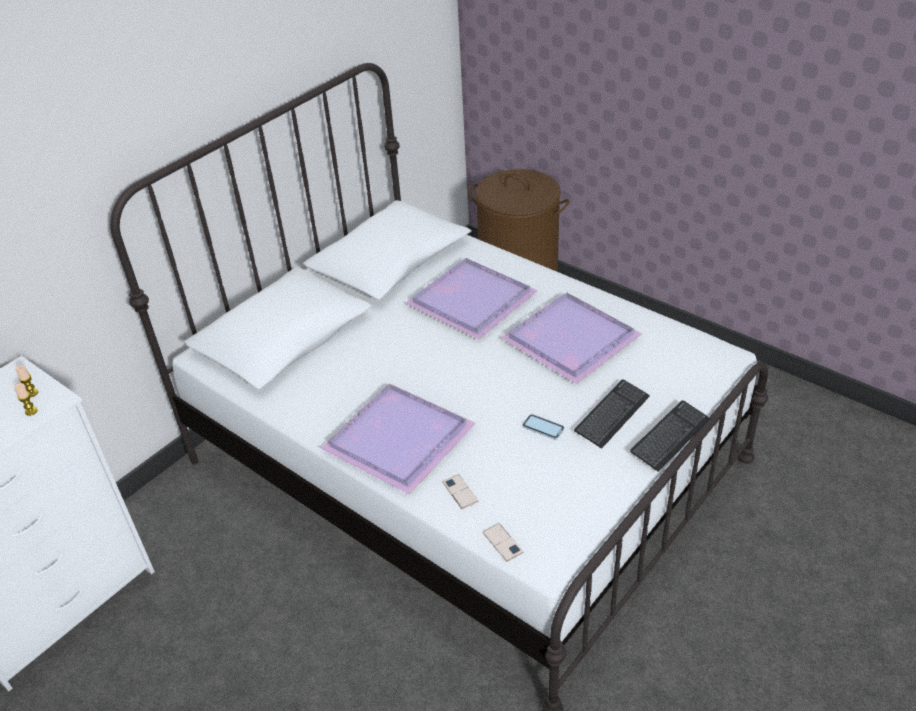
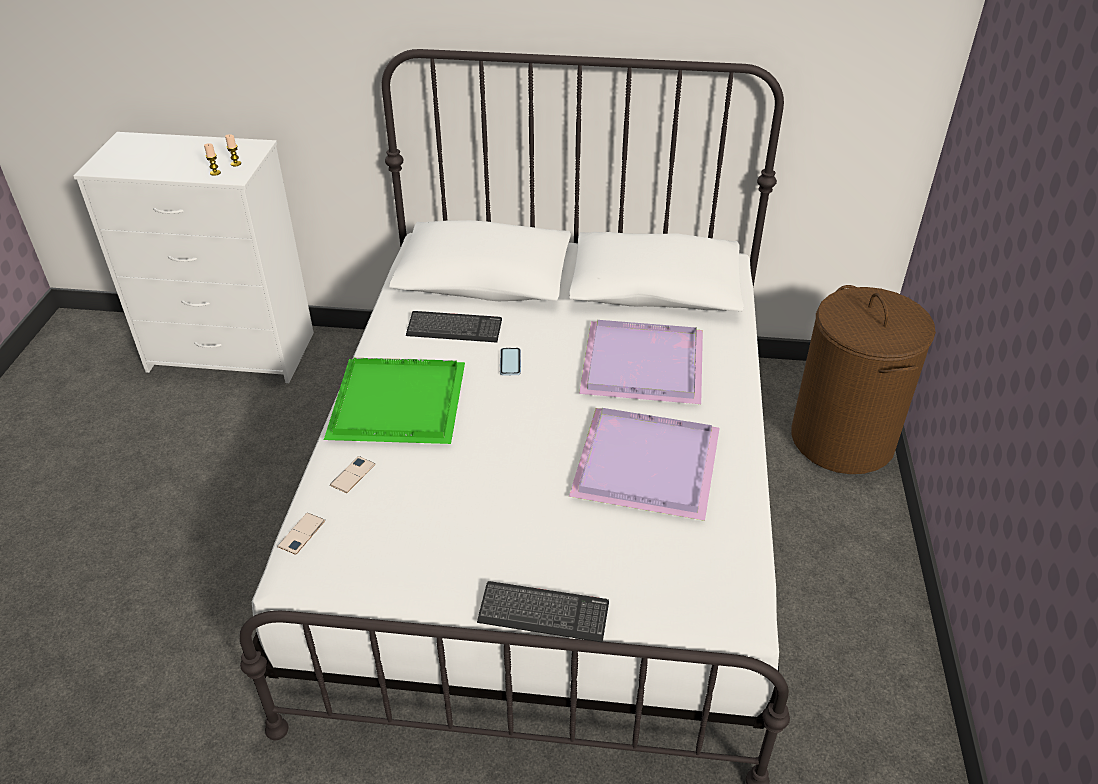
camera: 55 degrees right, 0 degrees up
purple tray [321,383,476,495] -> green tray [324,358,465,444]
phone [523,414,564,440] -> phone moved to [500,348,521,376]
keyboard [574,379,650,449] -> keyboard moved to [406,311,502,342]

